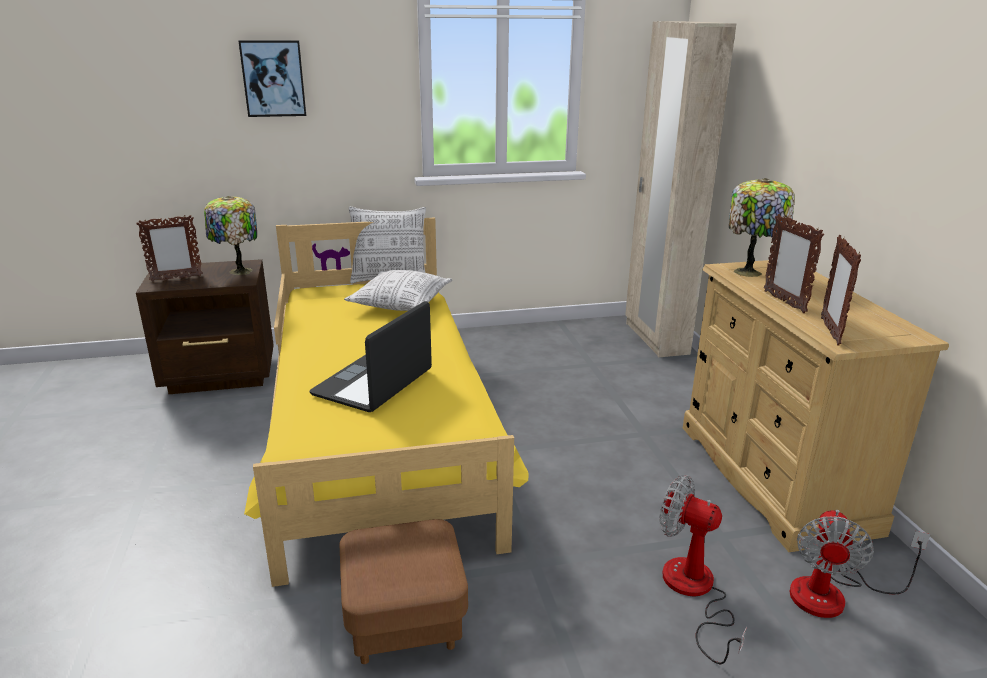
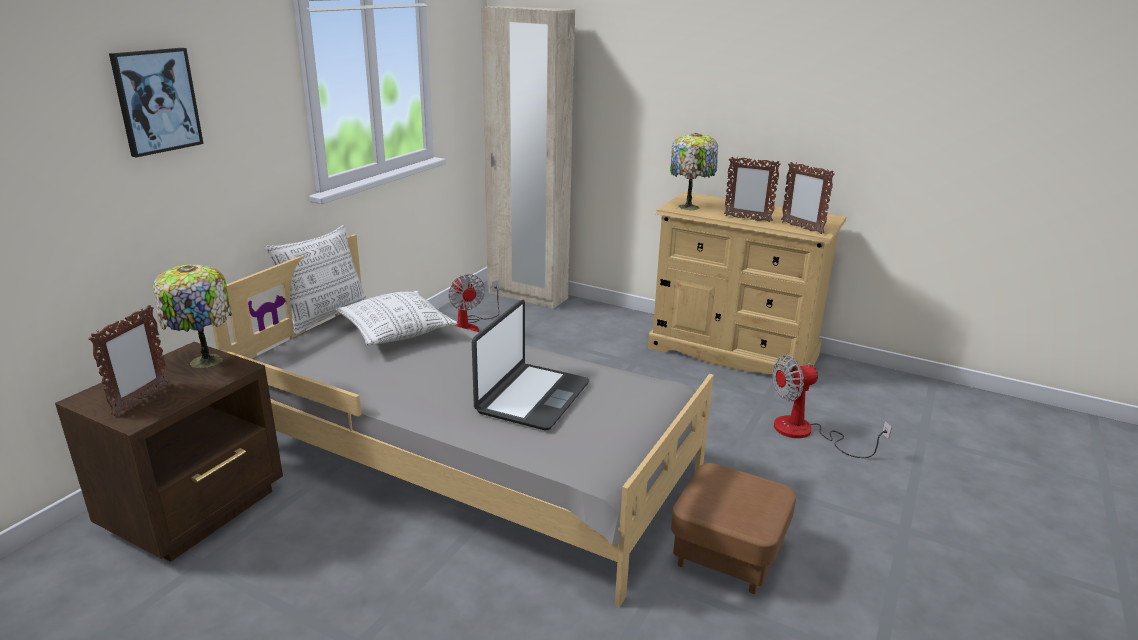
camera: 50 degrees left, 0 degrees up
yellow bed [244,217,528,587] -> grey bed [212,234,714,607]
laptop [309,301,432,412] -> laptop turned 135 degrees counterclockwise [472,300,589,430]
fan [789,510,930,618] -> fan moved to [448,274,499,332]

